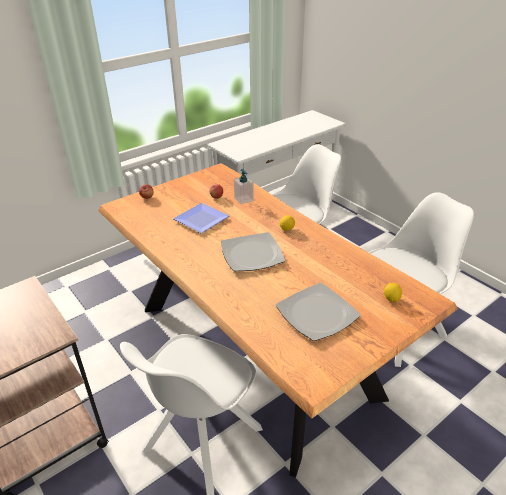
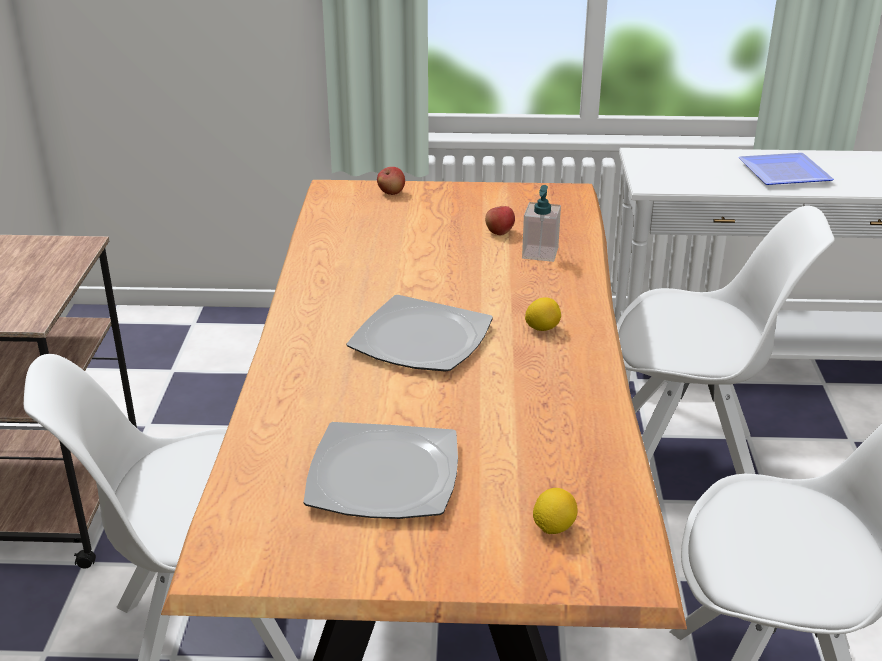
camera: 40 degrees right, 5 degrees down
plate [173,203,230,233] -> plate moved to [738,153,834,185]

